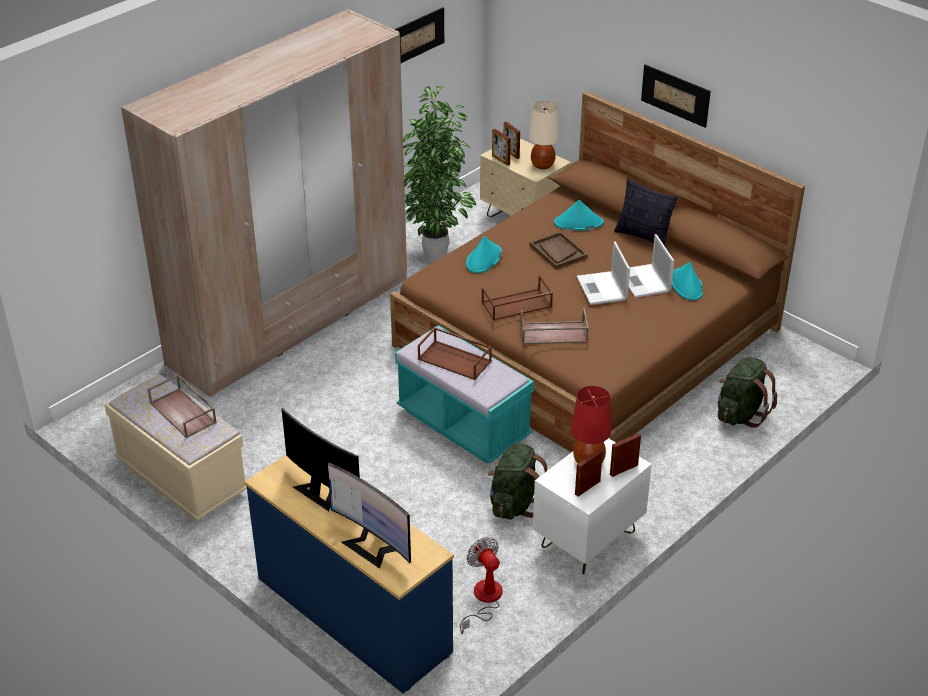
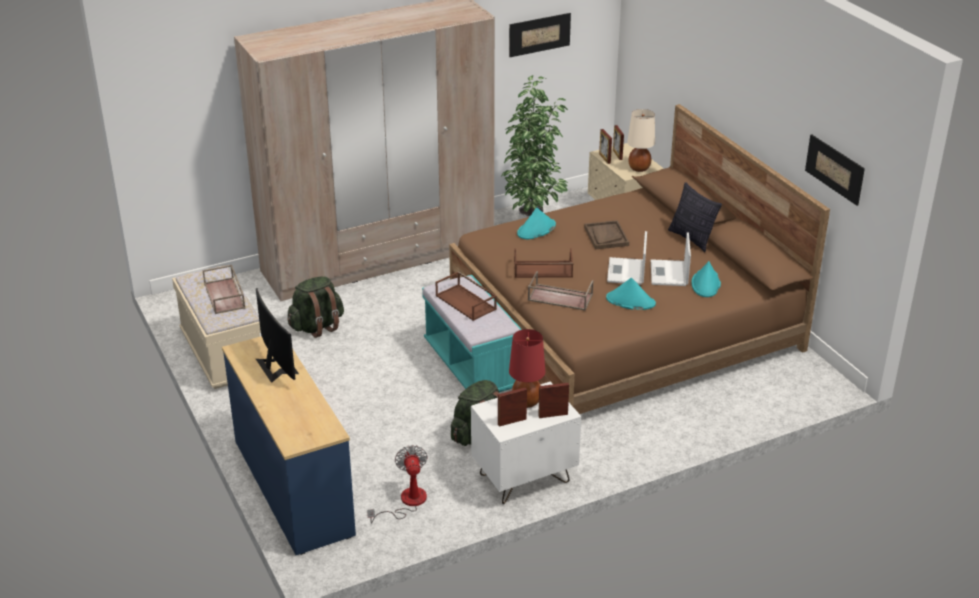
camera: 20 degrees right, 5 degrees down
monitor [327,463,411,569] -> none
turquoise hat [554,200,604,231] -> turquoise hat moved to [606,278,656,310]
picture [641,64,711,128] -> picture moved to [805,135,865,206]
green backpack [718,357,777,428] -> green backpack moved to [287,276,344,338]

